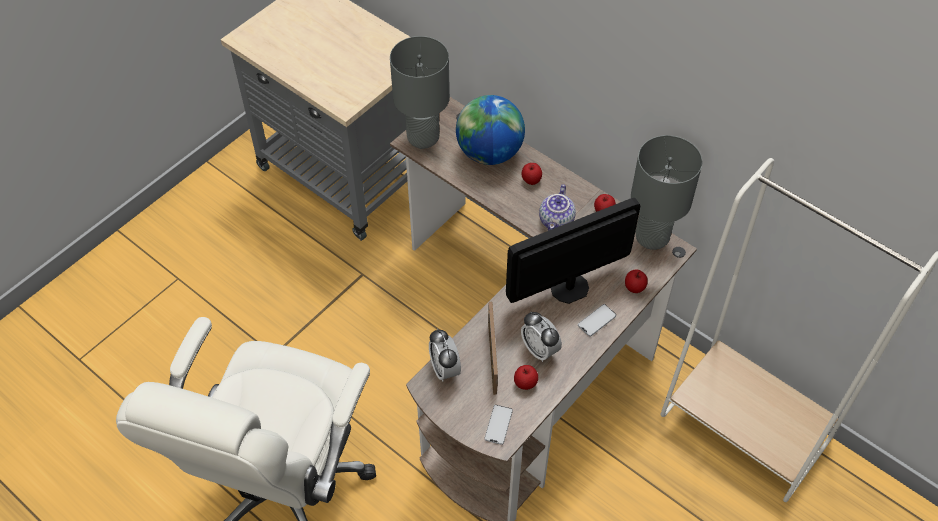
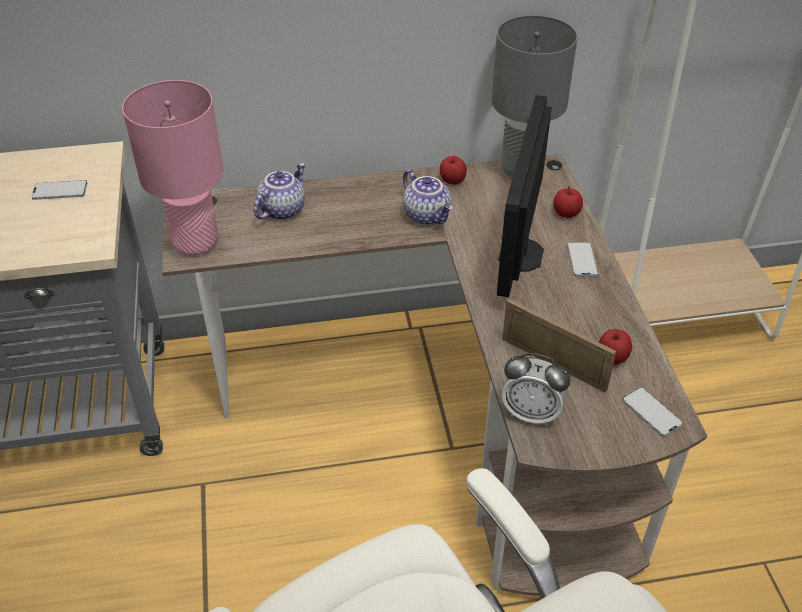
camera: 50 degrees left, 10 degrees down
grey table lamp [390,36,450,149] -> pink table lamp [122,80,224,255]
globe [456,95,525,165] -> teapot [253,163,306,220]
alarm clock [521,312,562,362] -> none
apple [522,163,542,185] -> none
none -> phone [31,180,87,200]

